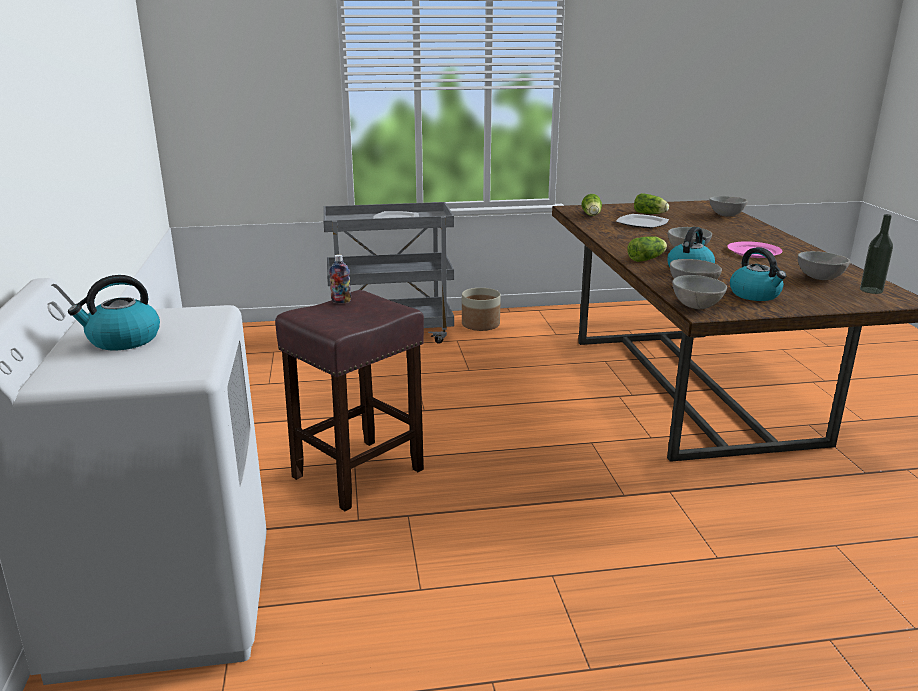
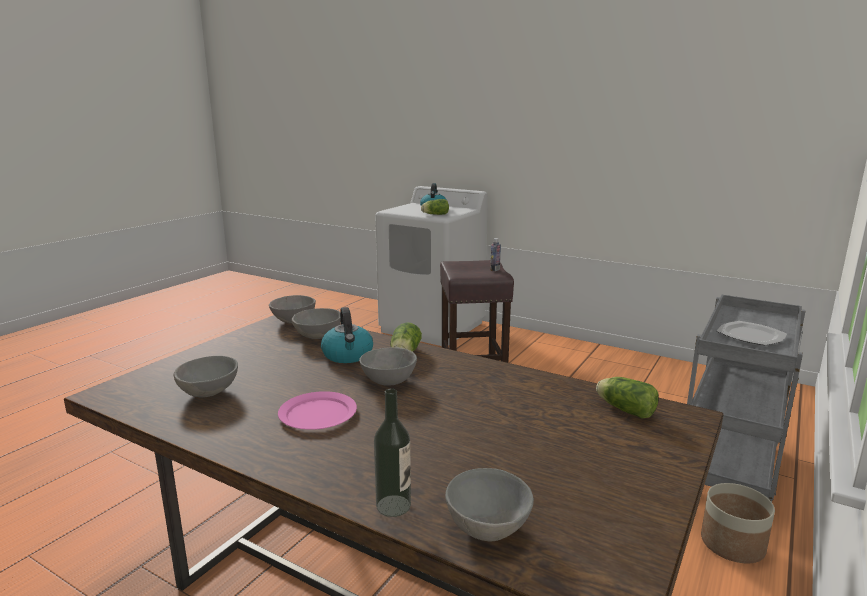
camera: 130 degrees right, 5 degrees down
plate [616,214,669,228] -> none
lettuce [634,193,669,214] -> lettuce moved to [421,199,449,215]
kettle [730,247,787,301] -> none
bottle [860,214,893,294] -> bottle moved to [374,388,411,517]

